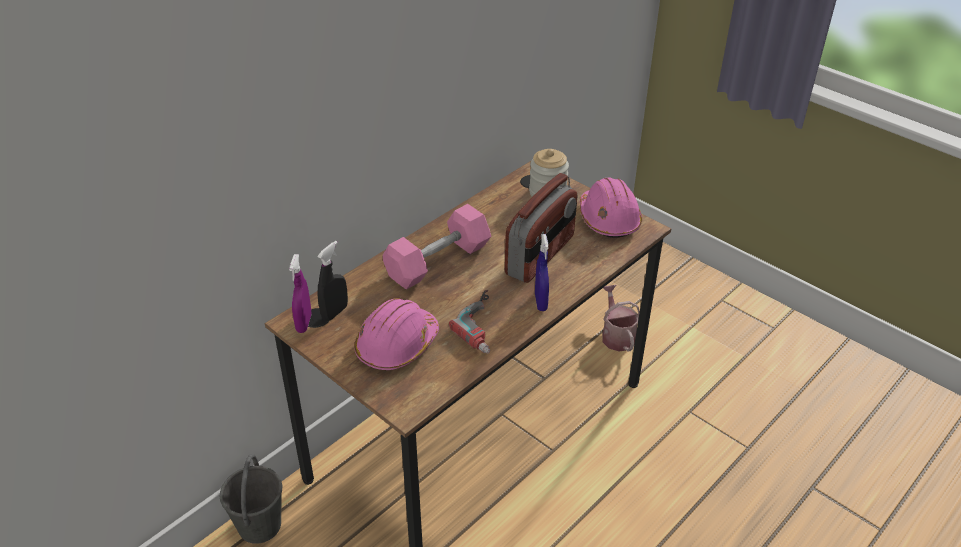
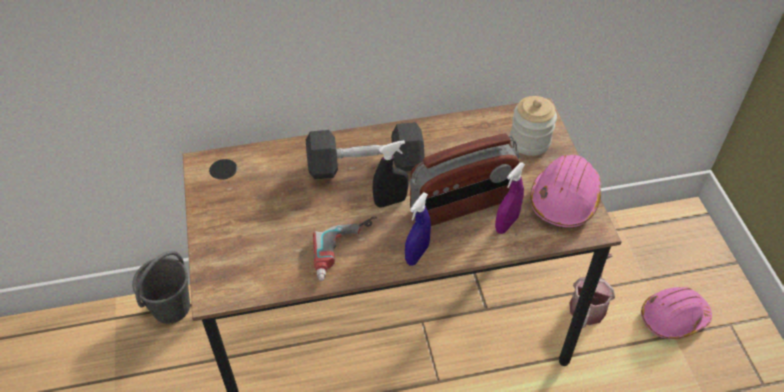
camera: 35 degrees right, 10 degrees up
purple spray bottle [289,254,312,333] -> purple spray bottle moved to [495,162,525,234]
black spray bottle [317,241,348,321] -> black spray bottle moved to [372,140,409,208]
pink hard hat [355,298,439,371] -> pink hard hat moved to [641,287,712,339]
pink dumbbell [382,204,491,290] -> grey dumbbell [306,122,425,180]

